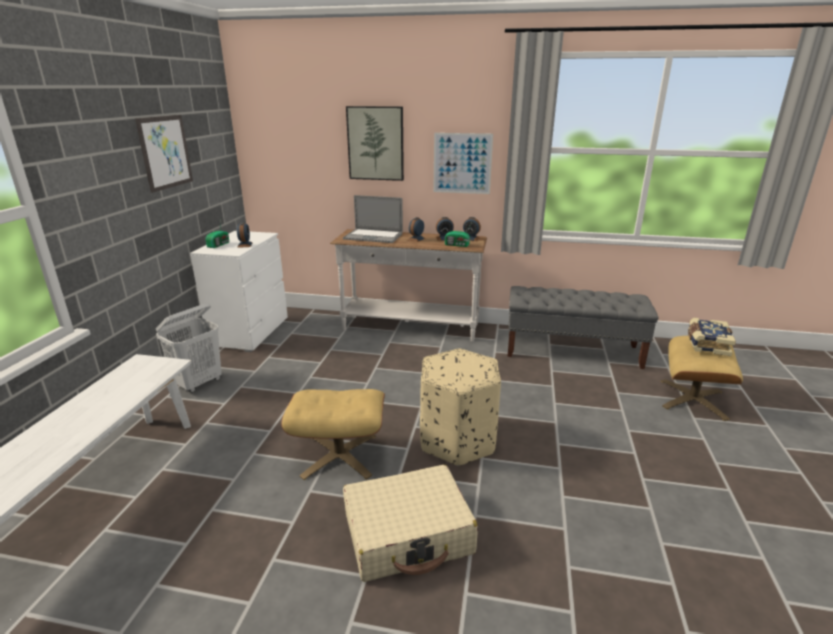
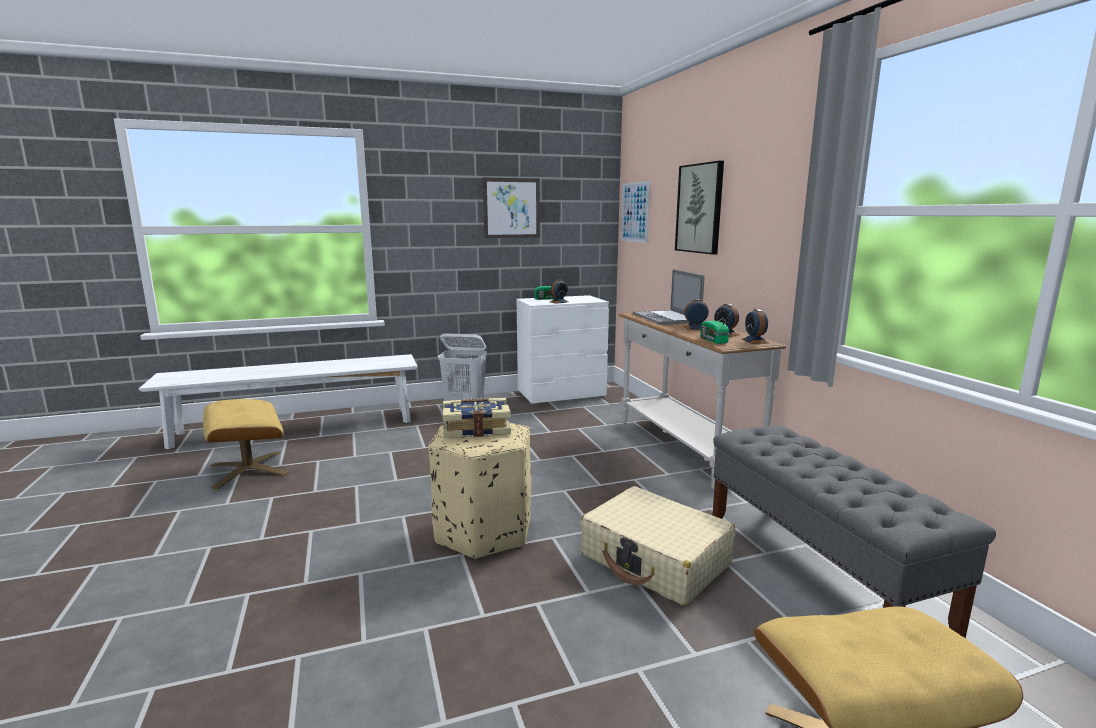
camera: 60 degrees right, 10 degrees down
beige ottoman [281,389,385,480] -> beige ottoman moved to [203,399,288,490]
beige suitcase [343,465,478,582] -> beige suitcase moved to [580,486,735,606]
picture [433,133,493,194] -> picture moved to [621,181,650,243]
book [688,317,736,356] -> book moved to [443,398,511,438]

